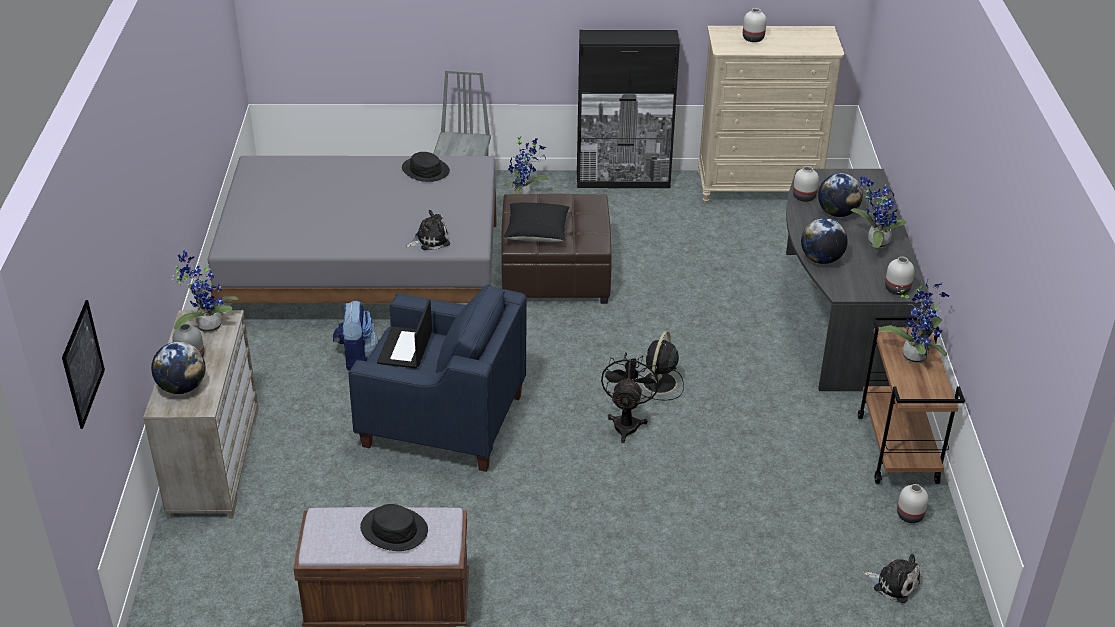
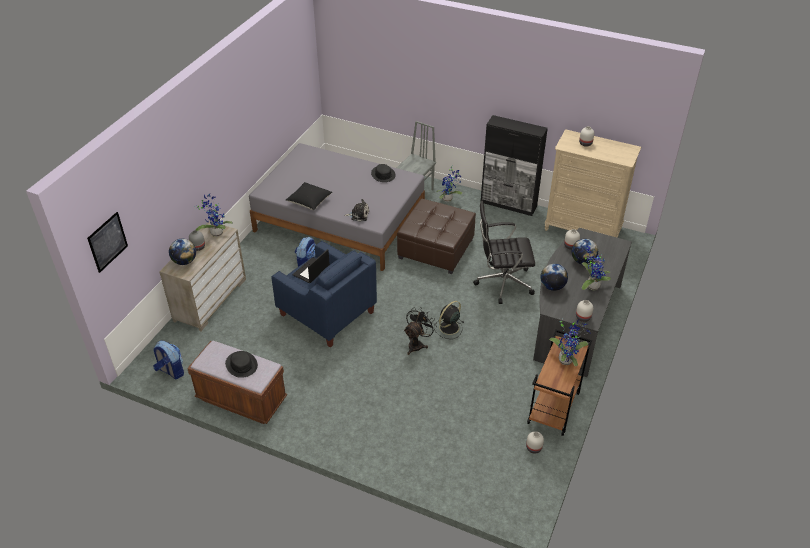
camera: 25 degrees right, 5 degrees up
black pillow [503,203,569,242] -> black pillow moved to [286,182,332,210]
plush toy [863,554,920,603] -> none
none -> backpack [153,341,184,379]
none -> black office chair [473,200,535,304]

